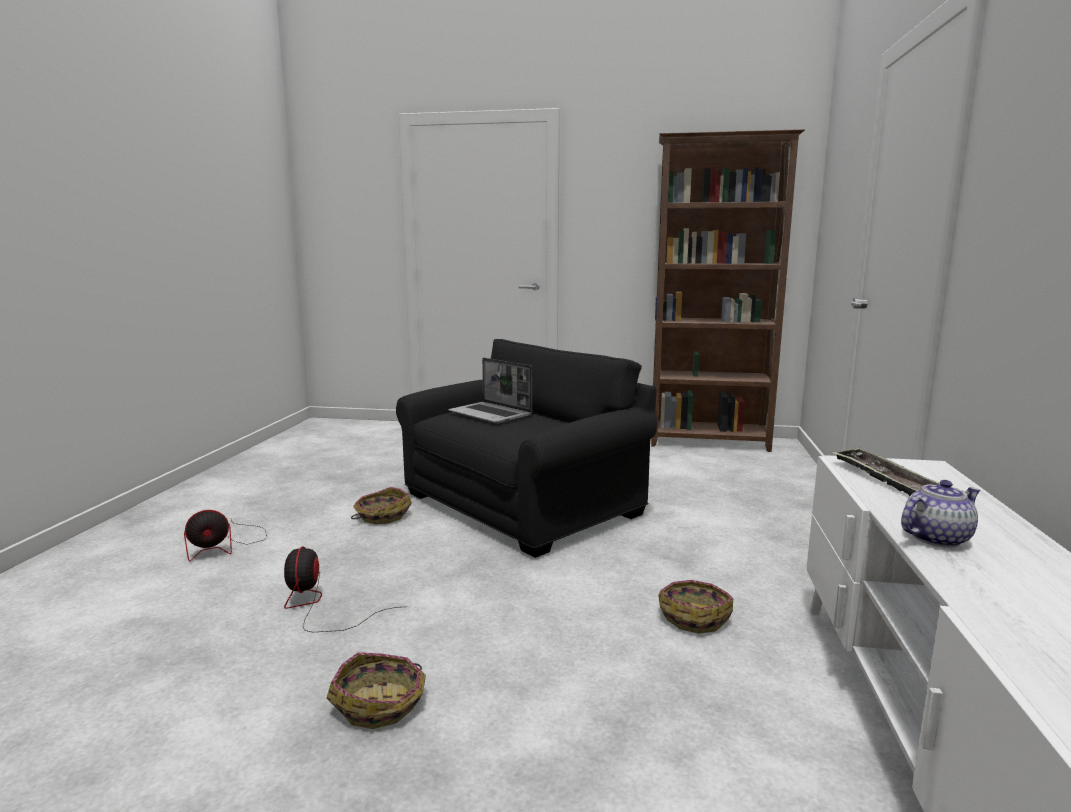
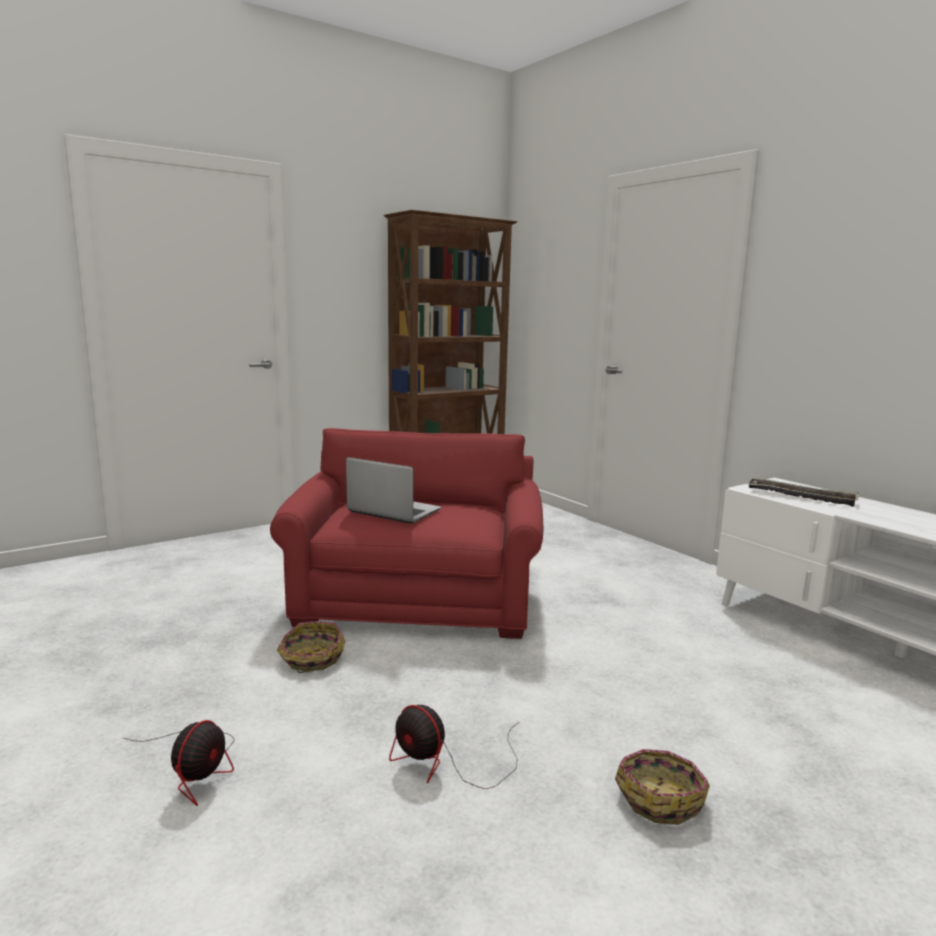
camera: 45 degrees left, 0 degrees up
black armchair [396,339,657,558] -> red armchair [270,428,543,639]
laptop [448,358,532,424] -> laptop turned 150 degrees counterclockwise [346,457,441,524]
basket [658,580,733,634] -> none
teapot [901,480,980,548] -> none

